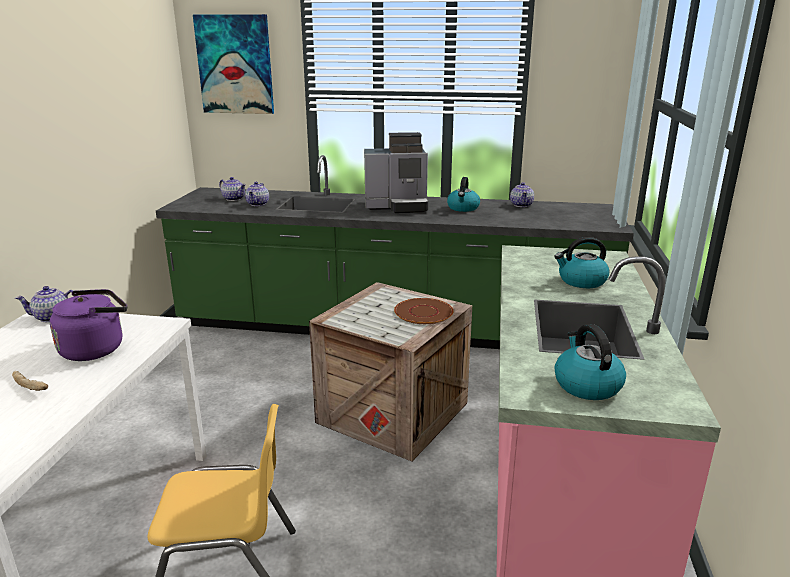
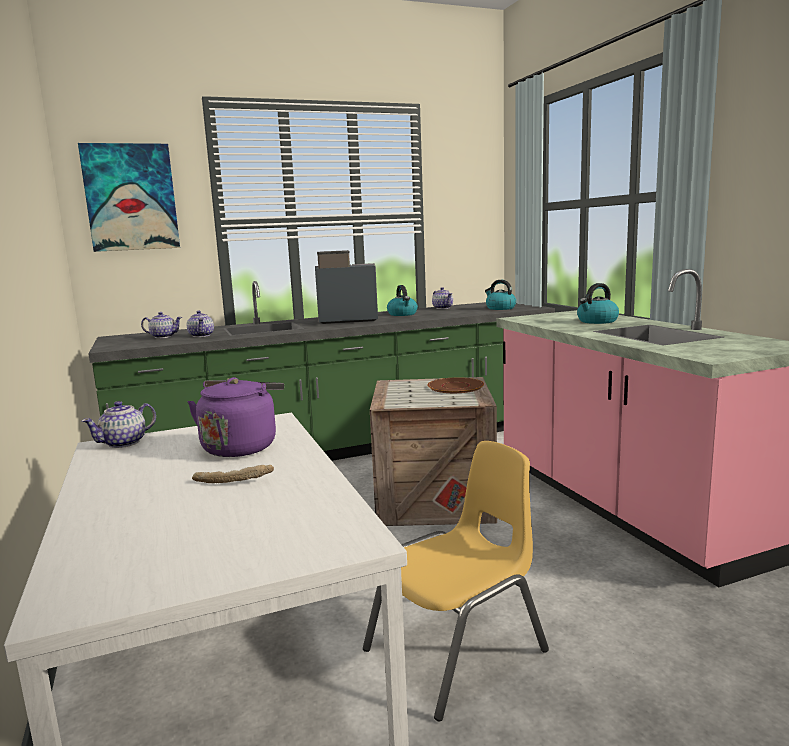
camera: 30 degrees left, 10 degrees down
coffee machine [364,132,428,213] -> coffee machine turned 150 degrees counterclockwise [315,250,378,324]
kettle [555,324,626,400] -> kettle moved to [485,280,516,310]

